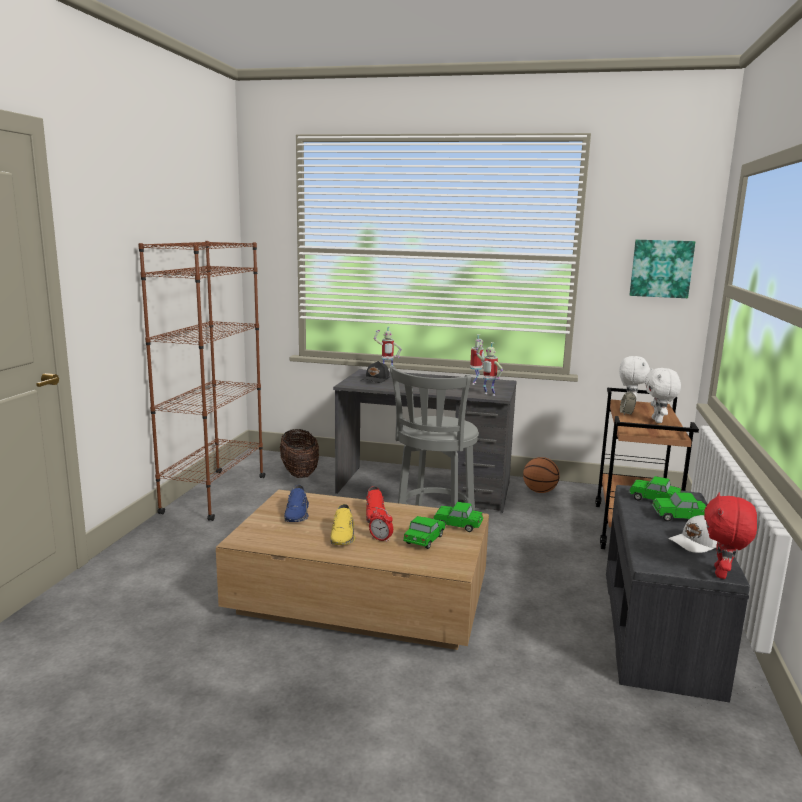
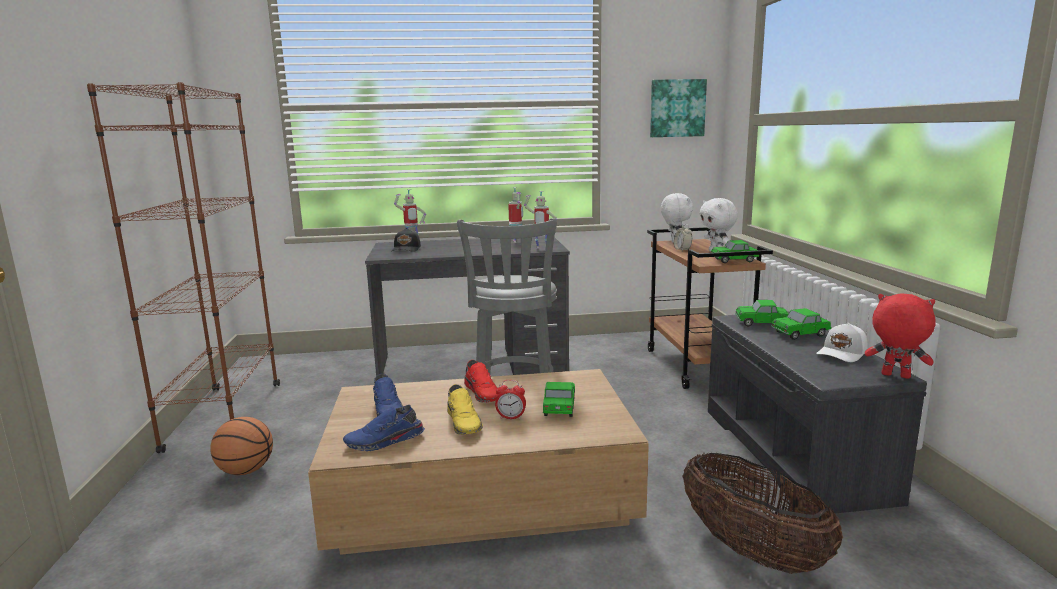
camera: 20 degrees left, 0 degrees up
basket [280,429,319,478] -> basket moved to [682,453,843,574]
toy car [433,502,483,532] -> toy car moved to [711,240,759,263]
basketball [523,457,560,493] -> basketball moved to [210,417,273,475]
red plush toy [704,493,757,579] -> red plush toy turned 120 degrees clockwise [865,293,936,379]
none -> blue shoe [343,405,425,451]

